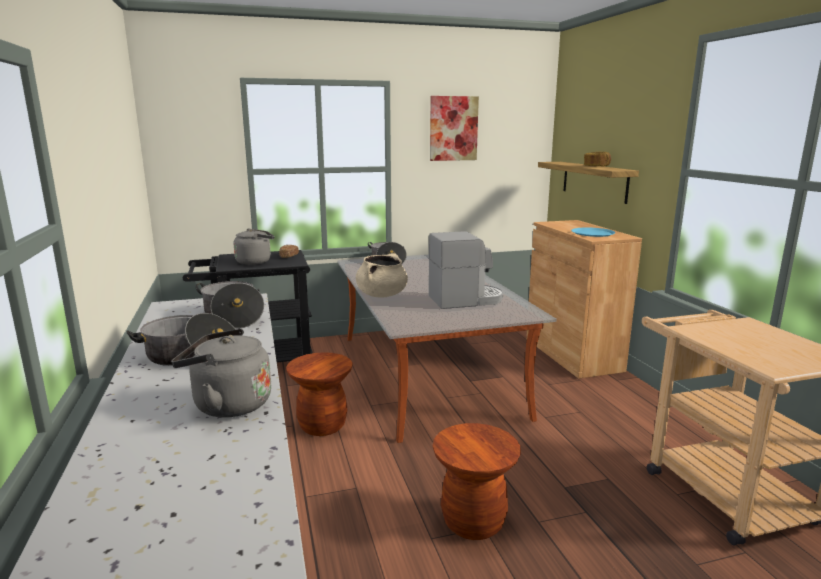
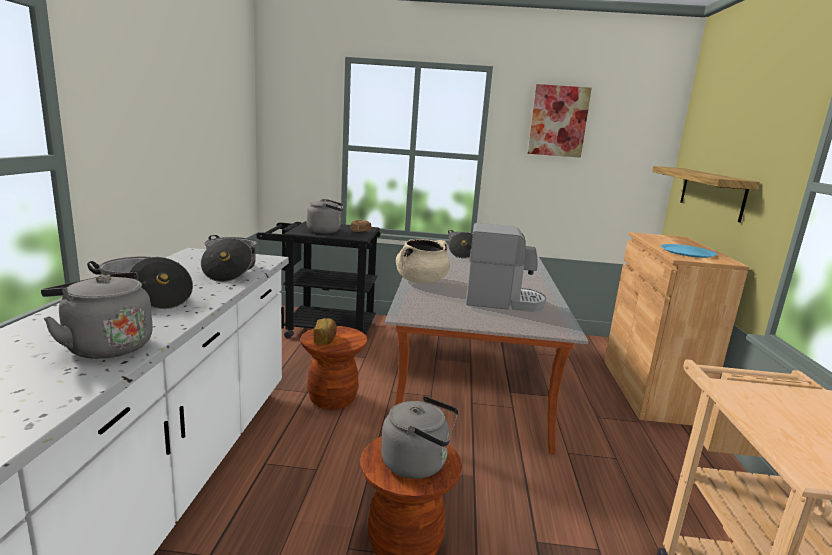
camera: 20 degrees right, 0 degrees up
bread [584,152,611,166] -> bread moved to [314,318,337,345]
none -> grey kettle [381,396,459,479]

